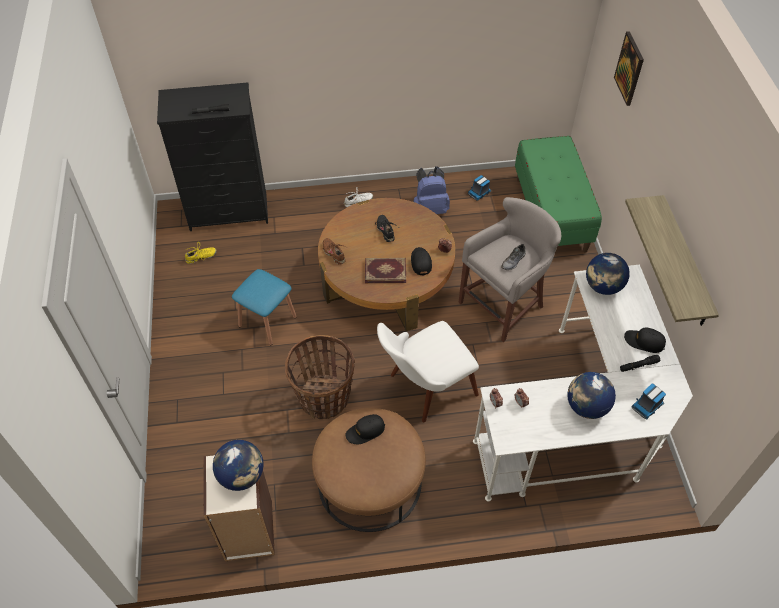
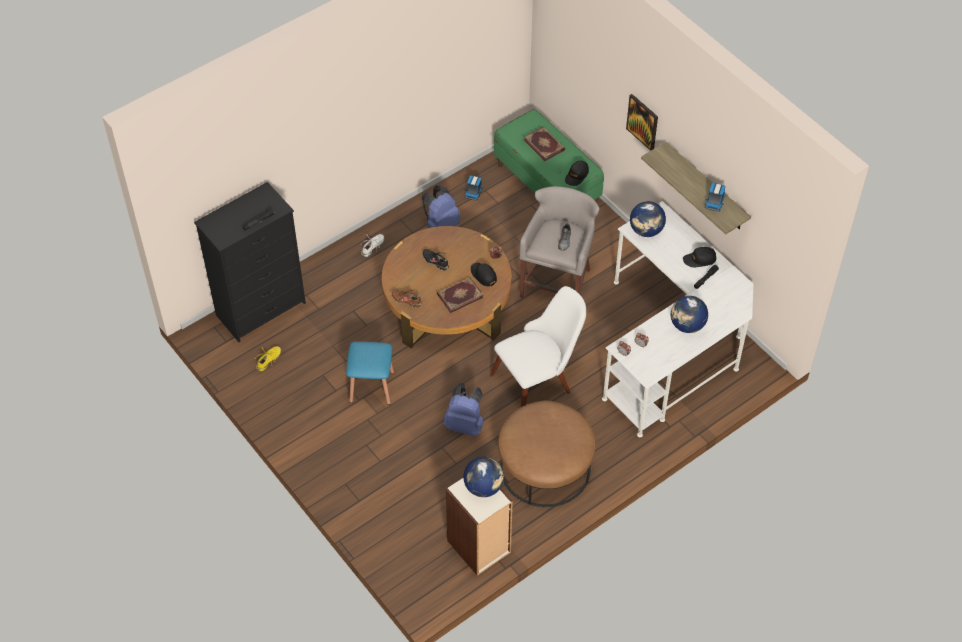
camera: 30 degrees left, 0 degrees up
basket [285,335,355,419] -> blue backpack [444,383,483,436]
black cap [345,414,385,444] -> black cap moved to [565,160,589,186]
white chair [377,321,479,422] -> white chair turned 150 degrees counterclockwise [490,286,586,407]
picture [614,31,644,106] -> picture moved to [626,94,658,151]
toy truck [632,384,666,419] -> toy truck moved to [705,183,726,211]
none -> book [524,127,565,161]

